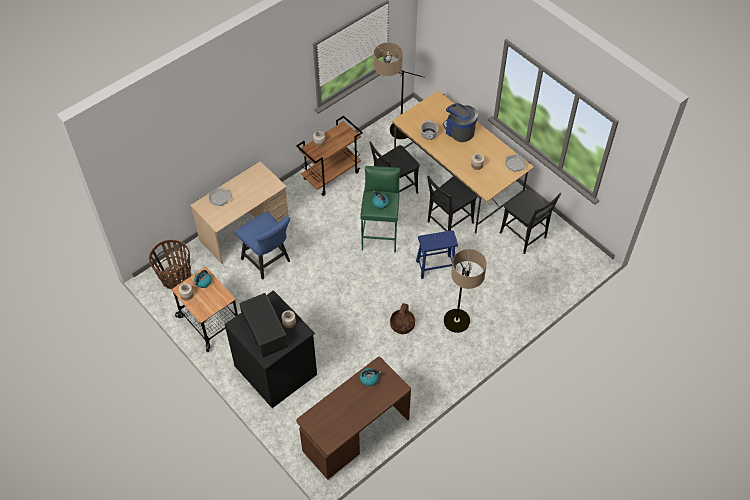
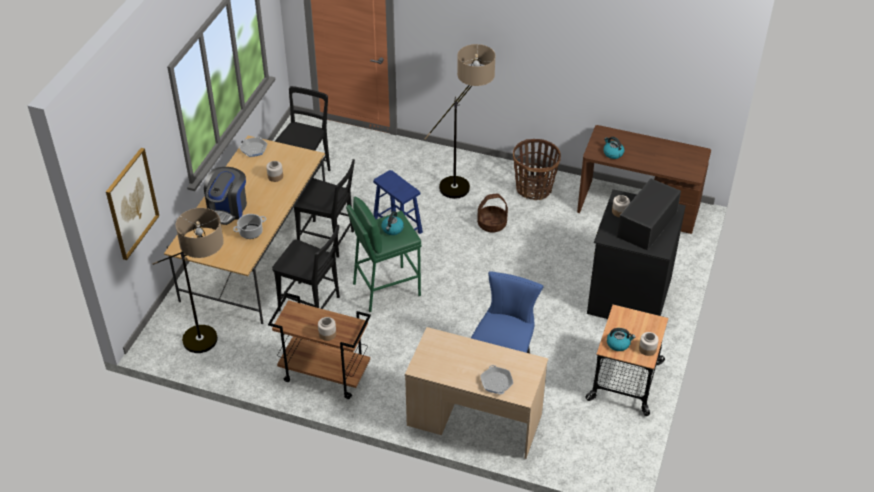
camera: 120 degrees left, 10 degrees down
basket [149,239,191,289] -> basket moved to [513,139,561,200]
none -> picture [106,148,159,260]

